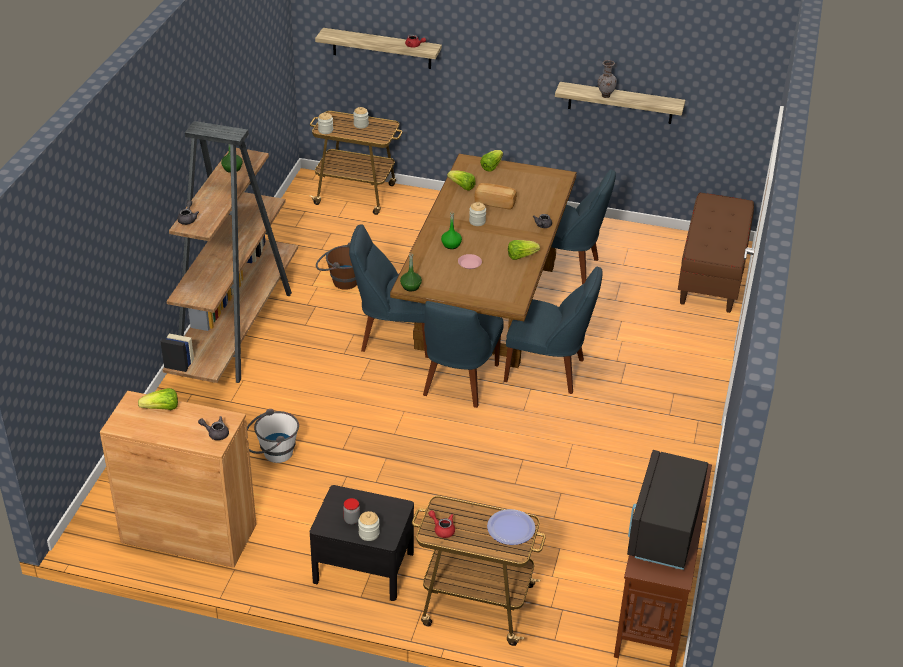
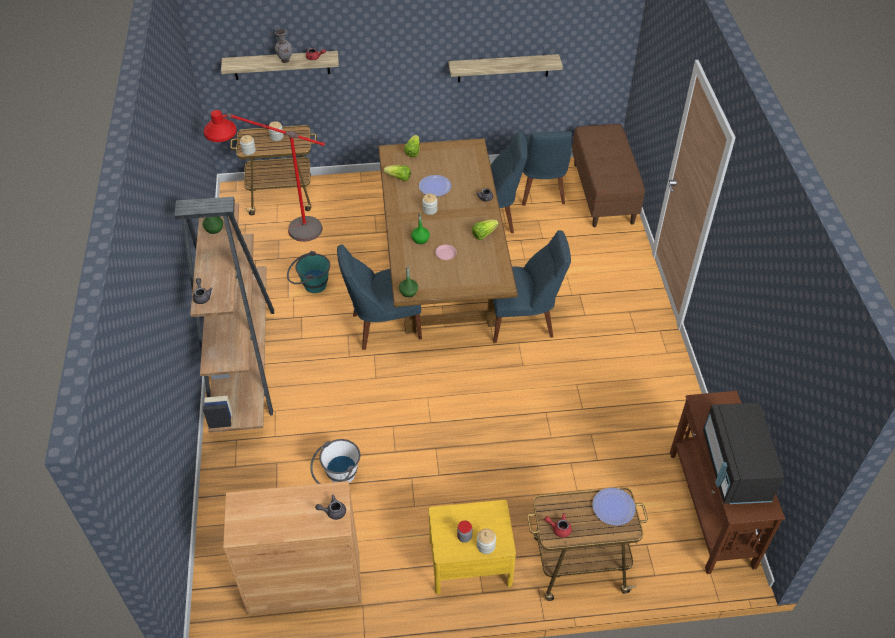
camera: 20 degrees left, 10 degrees up
lettuce [138,388,178,410] -> none
black nightstand [310,485,414,601] -> yellow nightstand [429,500,516,594]
brown bucket [316,242,357,290] -> turquoise bucket [287,251,330,293]
blue chair [423,301,504,408] -> blue chair moved to [522,132,572,206]
bread [474,183,517,210] -> plate [419,175,451,197]
grey vase [598,60,617,98] -> grey vase moved to [275,29,292,63]
none -> red floor lamp [204,110,325,242]

